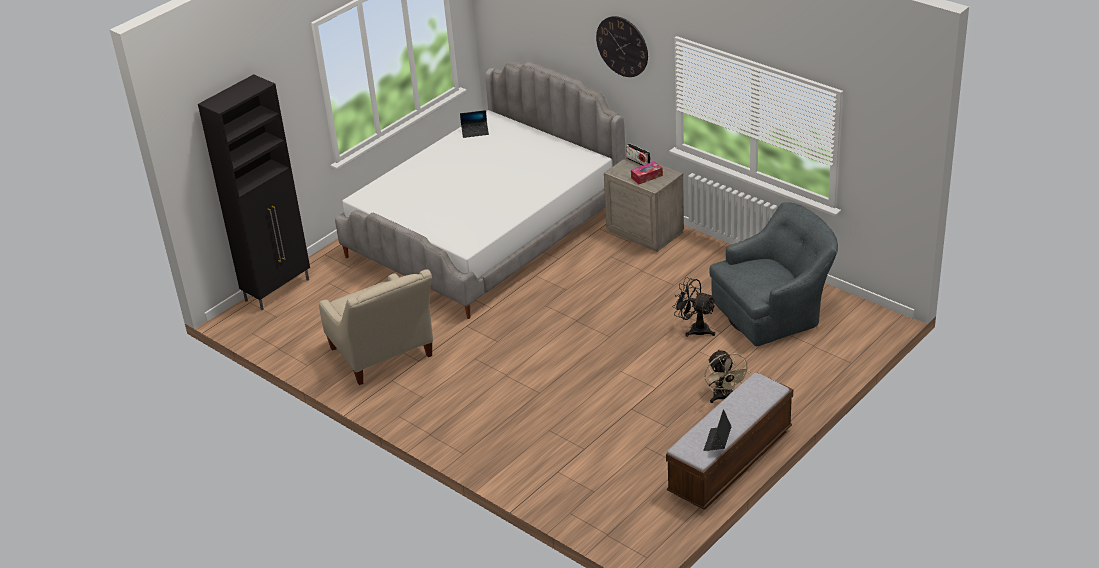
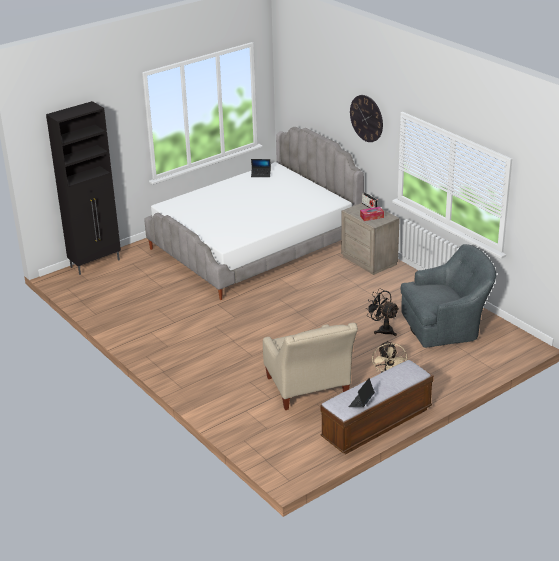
camera: 10 degrees right, 5 degrees down
beige armchair [319,269,433,385] -> beige armchair moved to [263,323,358,410]

